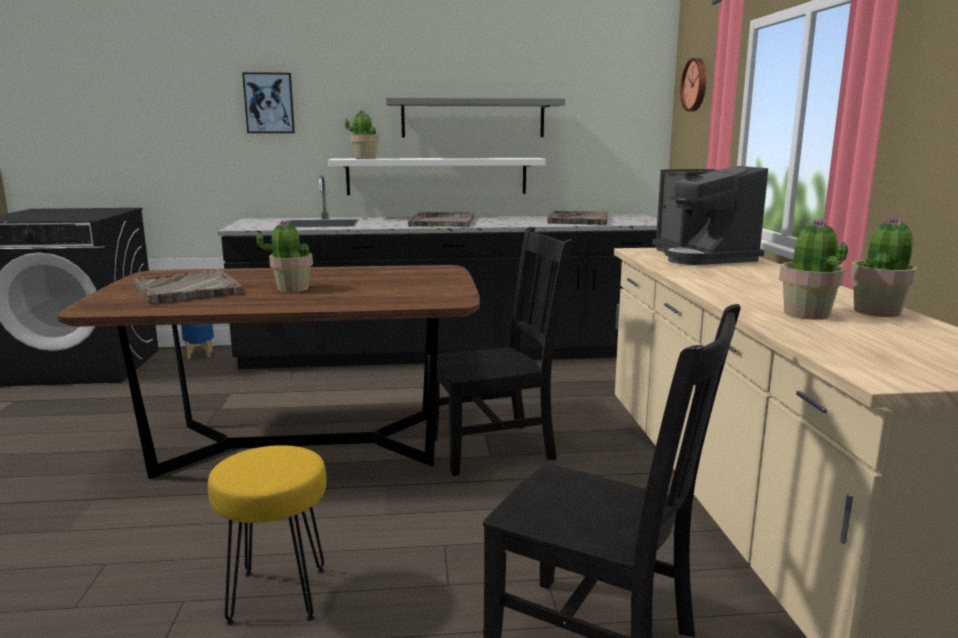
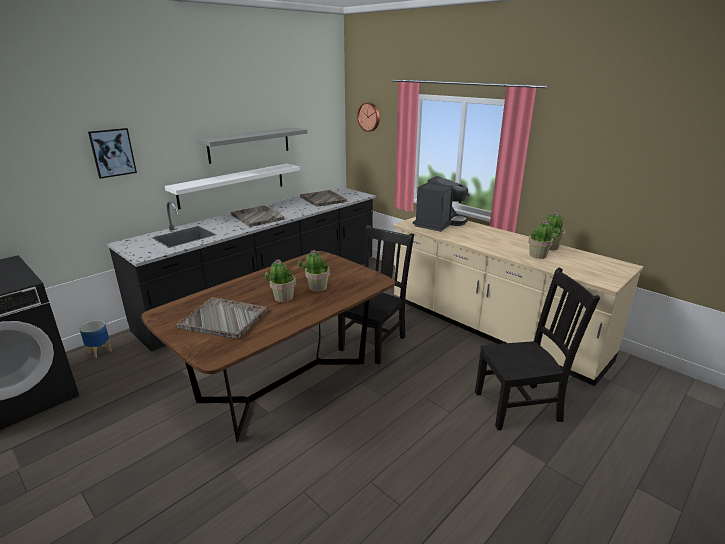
camera: 40 degrees left, 10 degrees up
yellow stool [208,445,327,626] -> none
potted plant [345,110,379,159] -> potted plant moved to [298,250,330,292]
coffee machine [652,166,768,265] -> coffee machine turned 90 degrees counterclockwise [413,176,470,232]

